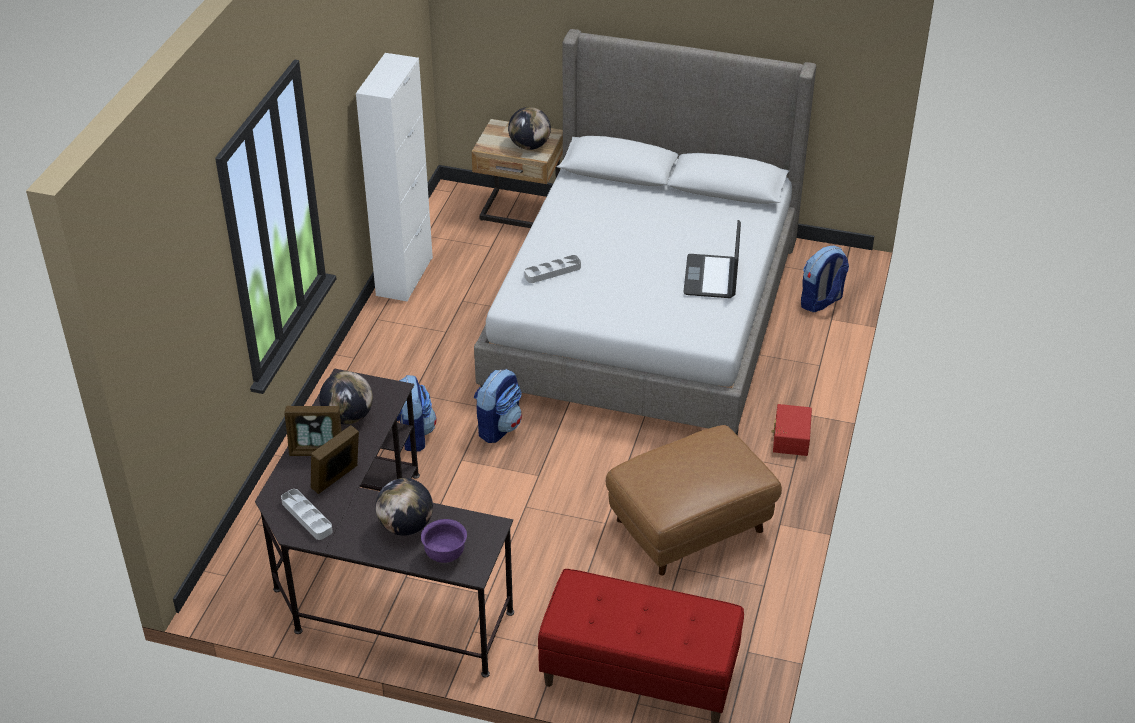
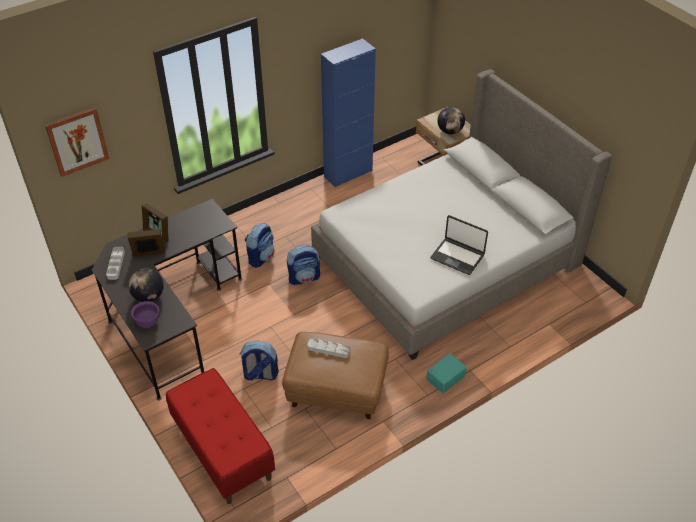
camera: 40 degrees right, 5 degrees up
globe [319,371,373,424] -> none
white cabinet [356,53,433,302] -> blue cabinet [321,38,376,187]
grey tray [524,255,581,283] -> grey tray moved to [307,338,350,358]
laptop [683,220,741,298] -> laptop turned 105 degrees counterclockwise [431,215,488,275]
red storage box [772,404,812,456] -> turquoise storage box [426,353,467,393]
backpack [801,246,849,312] -> backpack moved to [240,341,279,380]
none -> picture [45,107,109,177]

